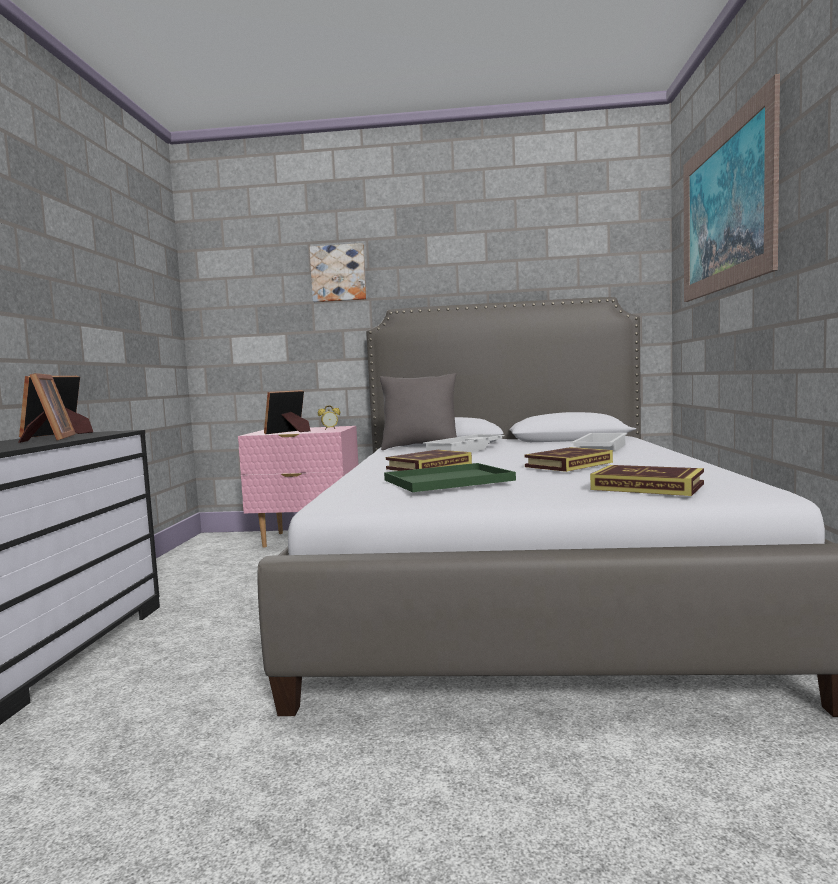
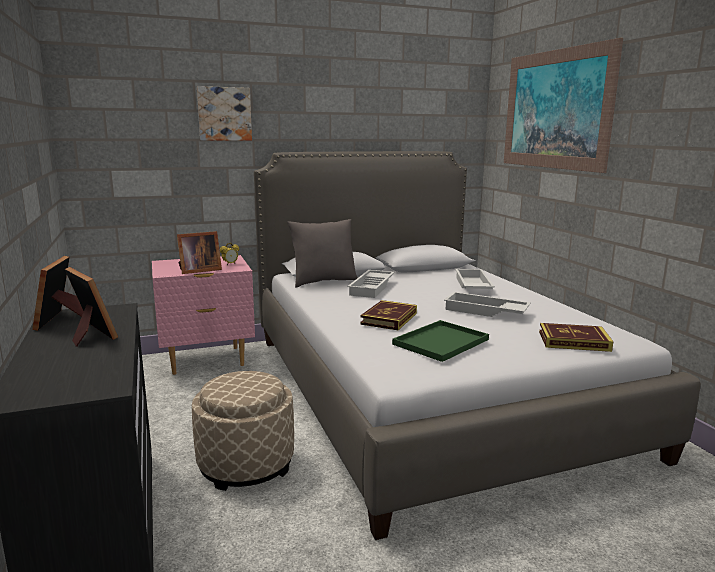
camera: 25 degrees left, 10 degrees up
picture frame [264,390,311,434] -> picture frame turned 135 degrees counterclockwise [177,231,222,274]
book [524,447,613,472] -> white tray [444,292,531,317]
none -> beige ottoman [192,371,294,491]

